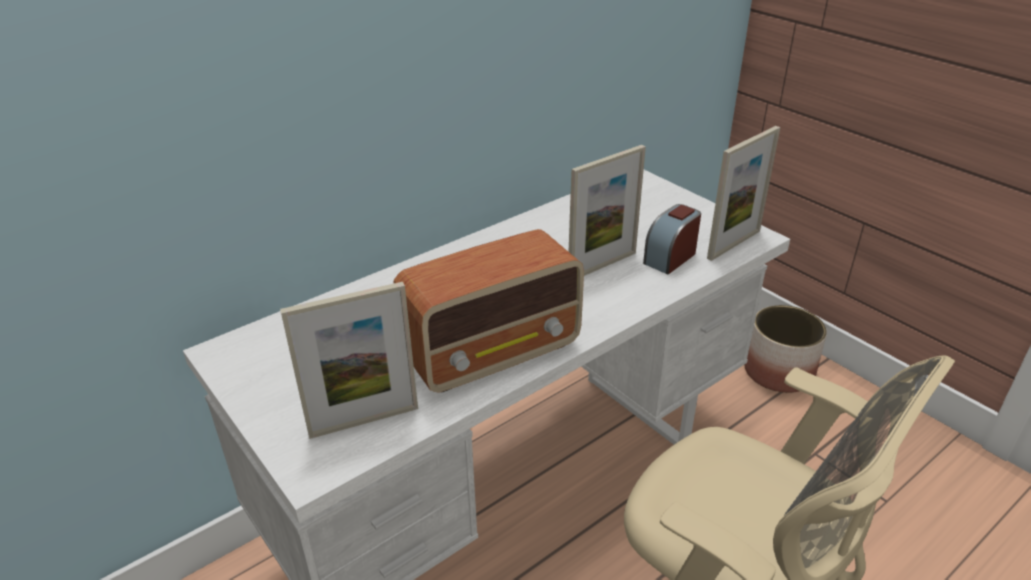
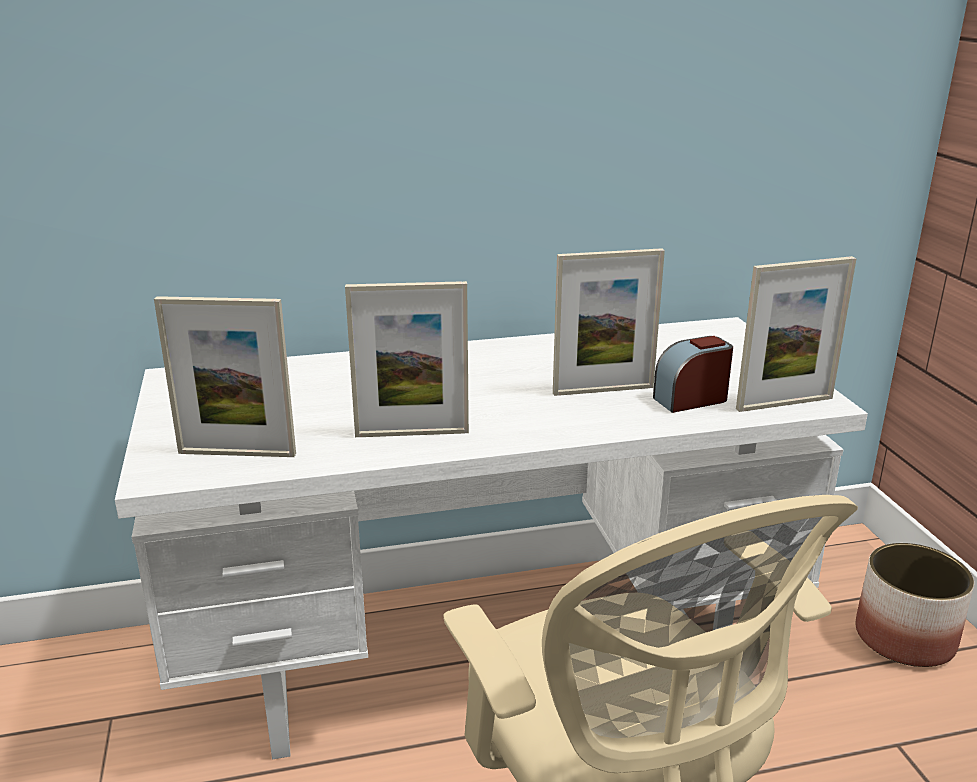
camera: 25 degrees right, 10 degrees down
radio [393,229,584,392] -> picture frame [345,281,469,437]

